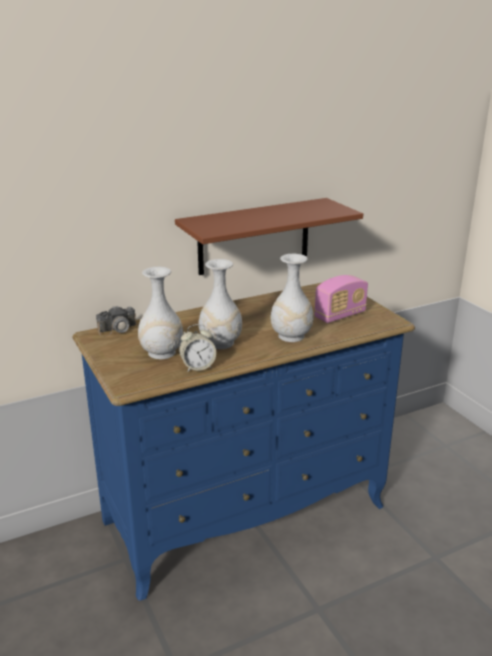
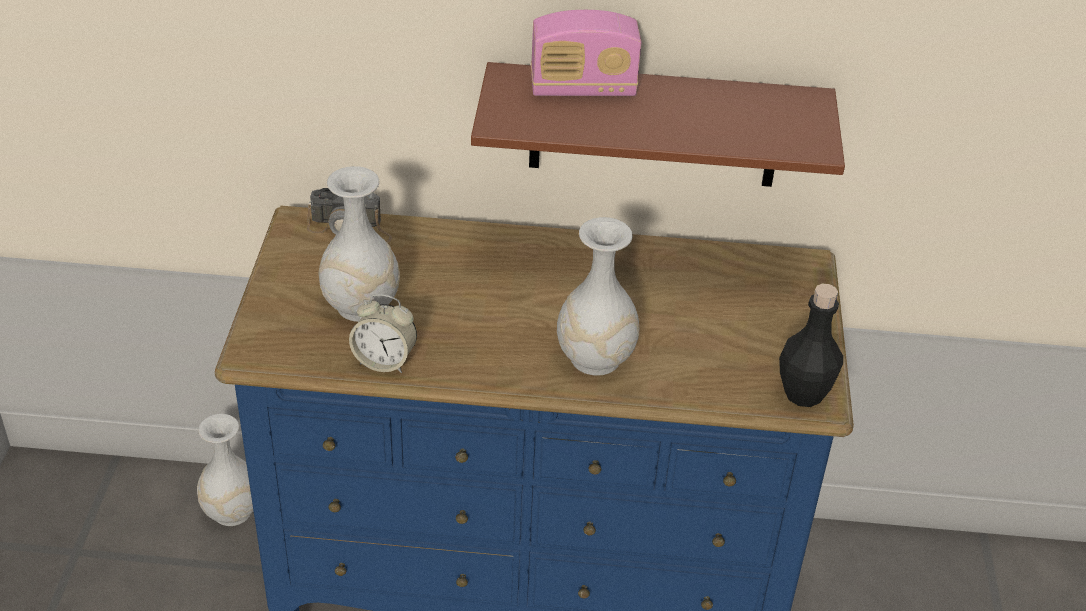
camera: 30 degrees right, 15 degrees up
white vase [198,259,242,349] -> white vase moved to [197,414,253,526]
radio [314,275,368,323] -> radio moved to [531,10,641,96]
none -> black bottle [779,284,843,407]

